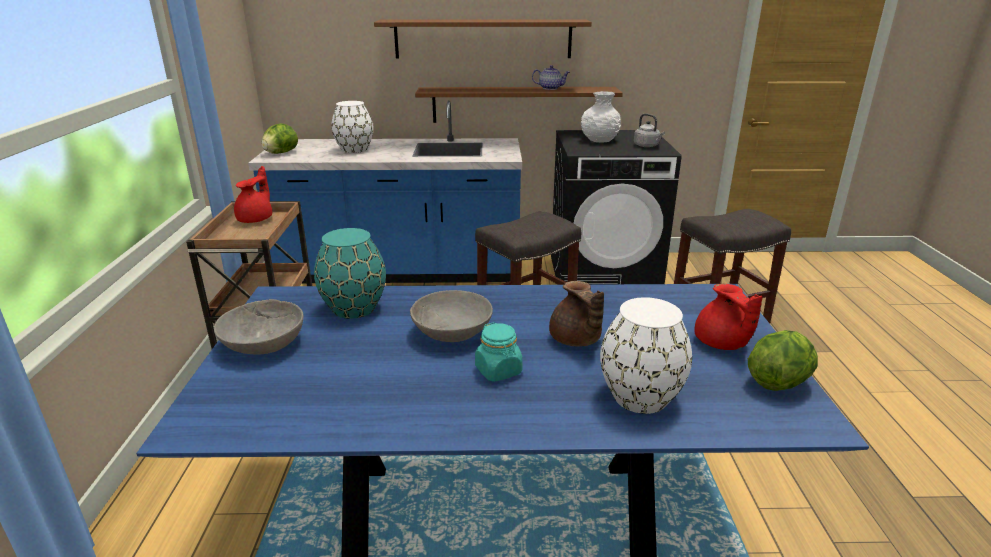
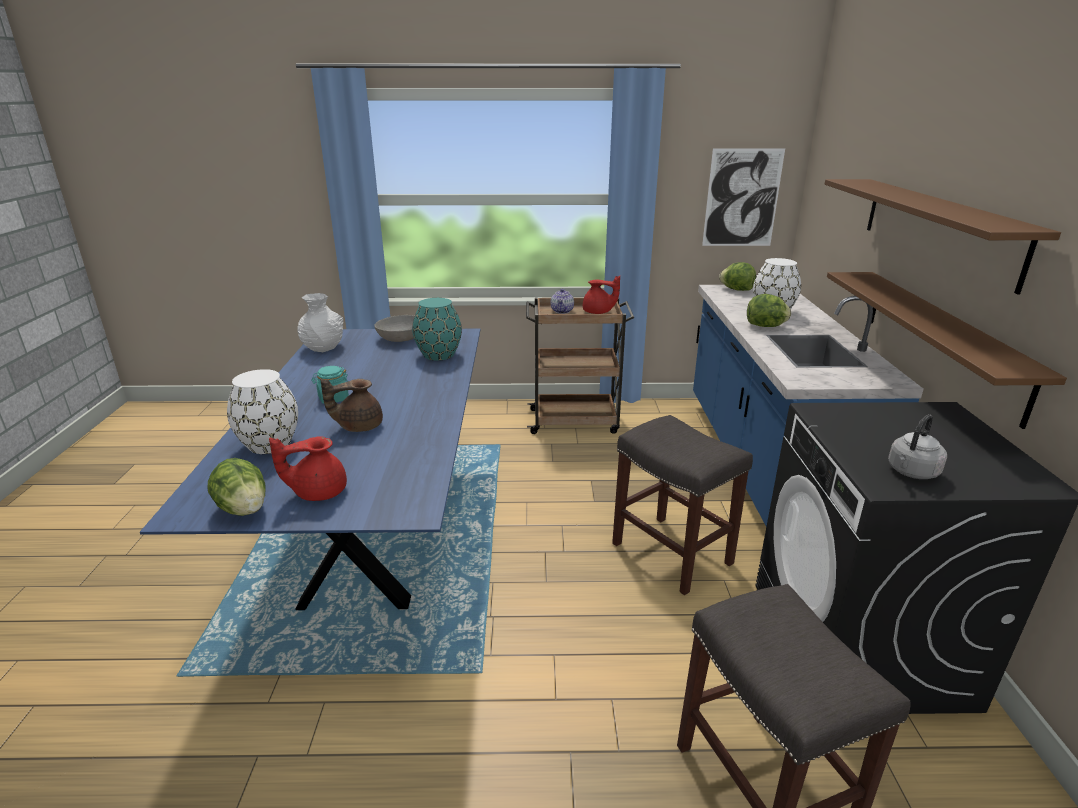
camera: 90 degrees right, 0 degrees up
grey bowl [410,290,493,342] -> none
teapot [532,65,570,90] -> teapot moved to [551,289,574,314]
white vase [581,91,621,143] -> white vase moved to [297,293,344,352]
none -> picture [702,148,785,246]
none -> lettuce [747,294,791,327]

